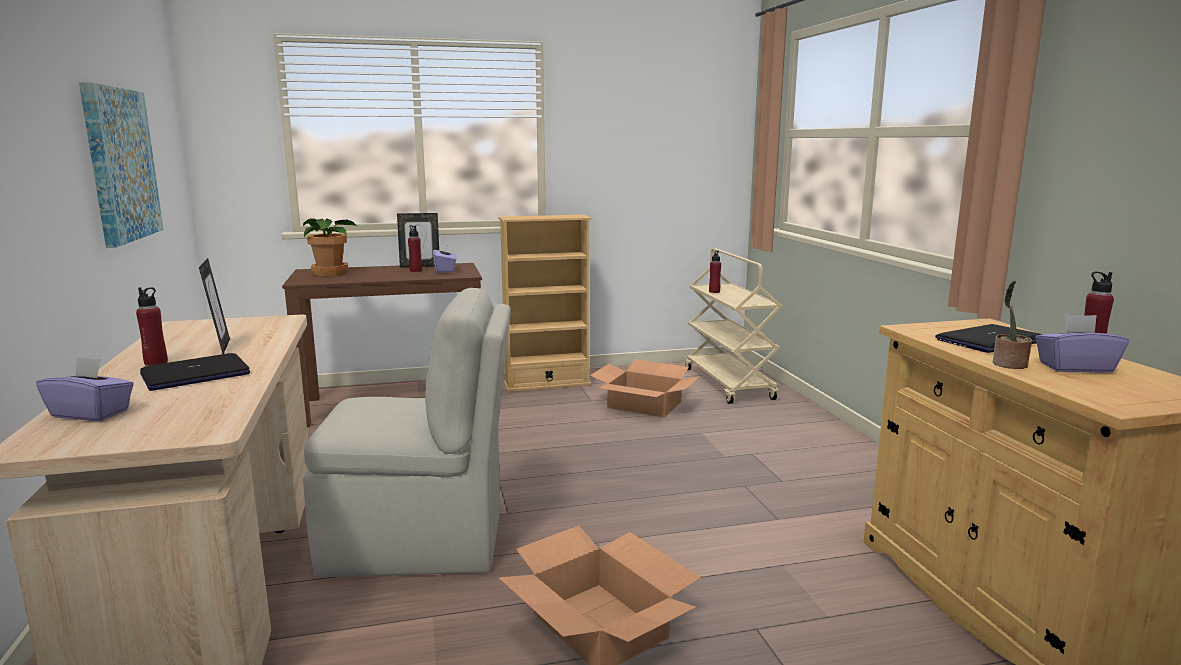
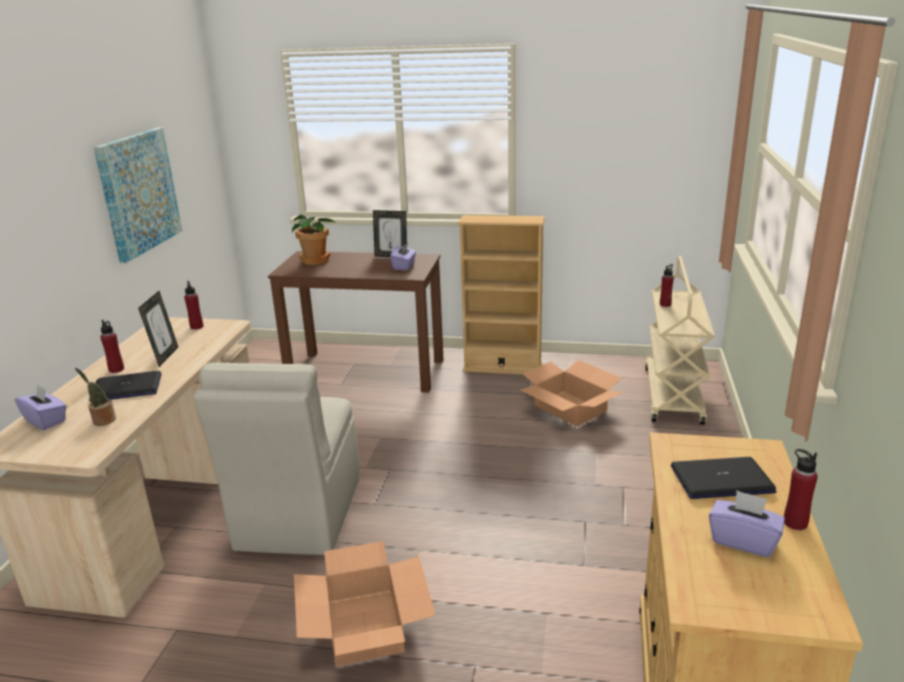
camera: 25 degrees right, 10 degrees up
beige chair [303,288,511,578] -> beige chair turned 75 degrees clockwise [194,363,360,555]
red bottle [408,225,422,272] -> red bottle moved to [184,281,203,330]
potted plant [993,281,1032,369] -> potted plant moved to [75,368,116,426]

